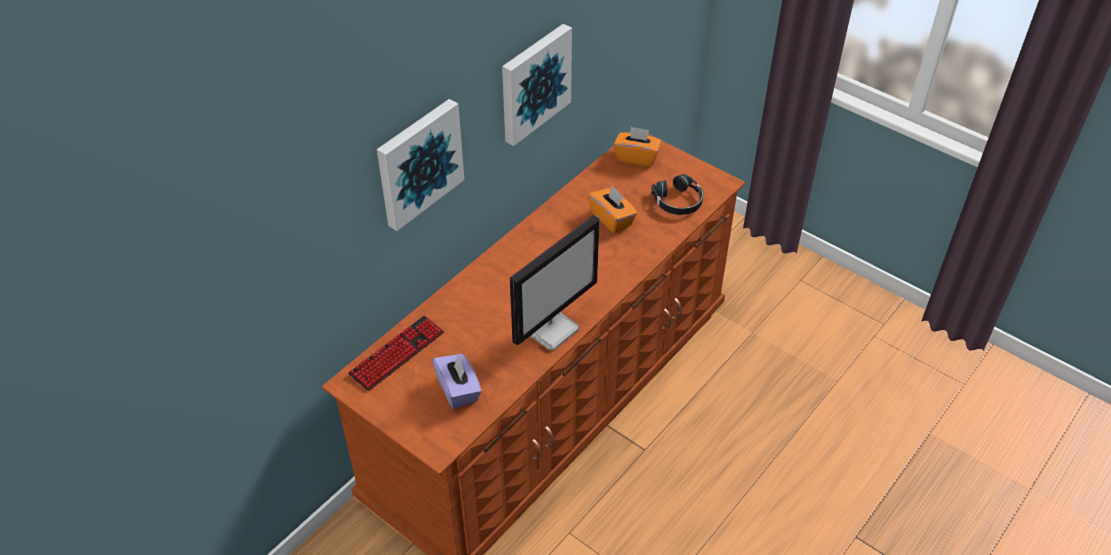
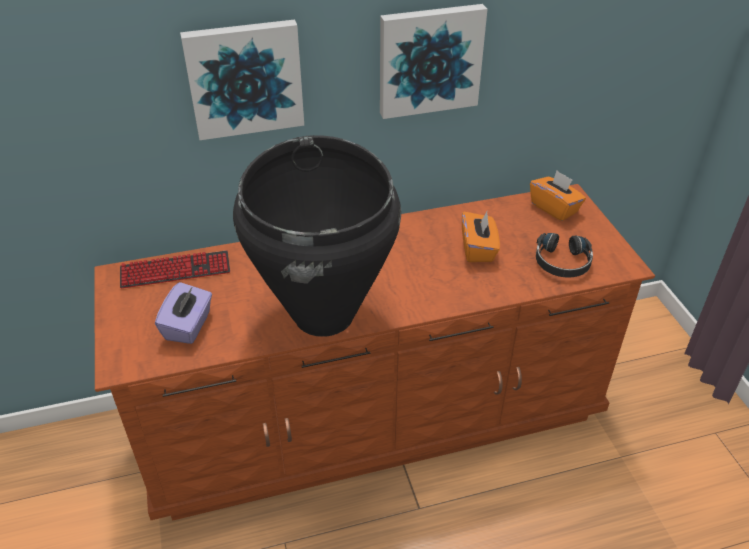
camera: 35 degrees right, 5 degrees down
monitor [510,215,600,350] -> black vase [233,135,401,337]

